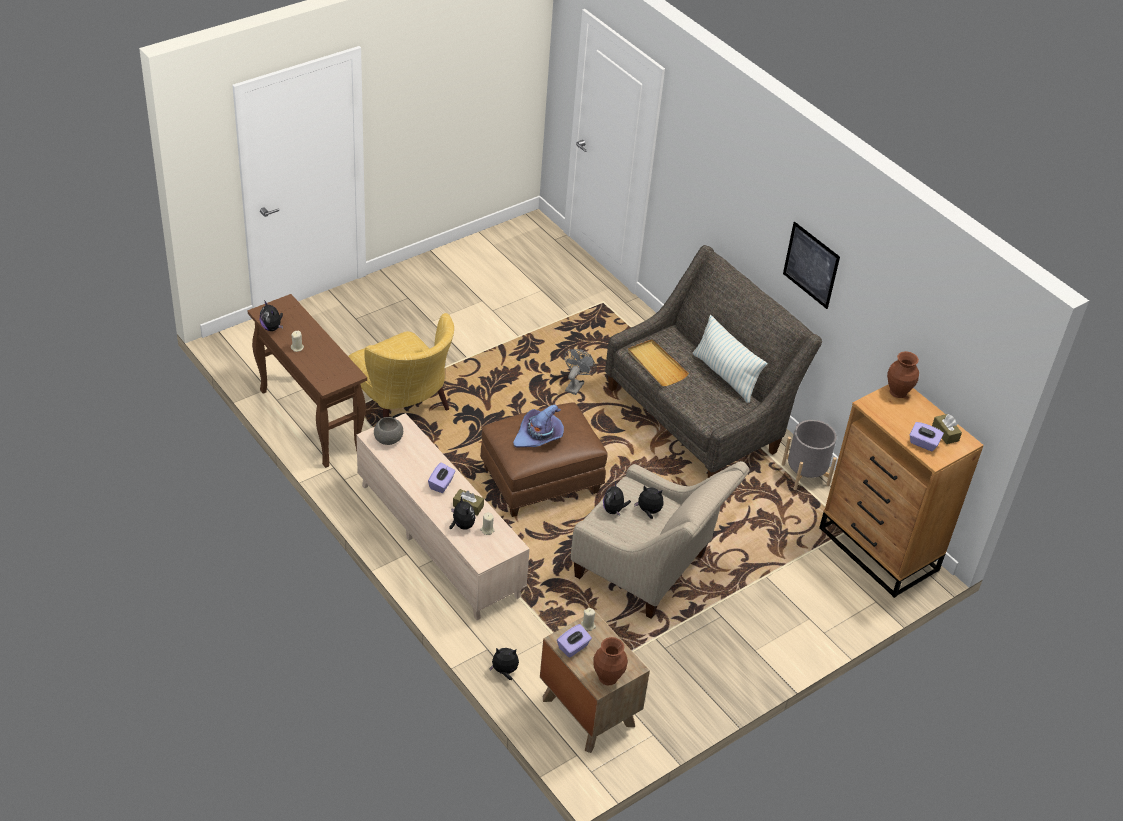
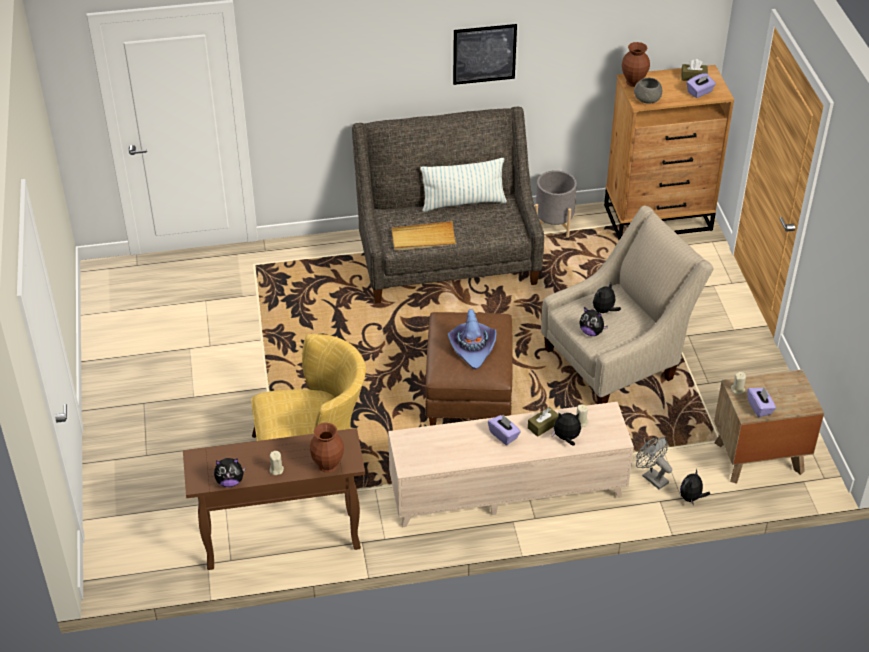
camera: 60 degrees left, 0 degrees up
grey bowl [374,417,403,445] -> grey bowl moved to [634,78,662,104]
grey fan [564,349,597,395] -> grey fan moved to [636,437,672,490]
brown vase [593,637,628,685] -> brown vase moved to [309,423,344,473]

